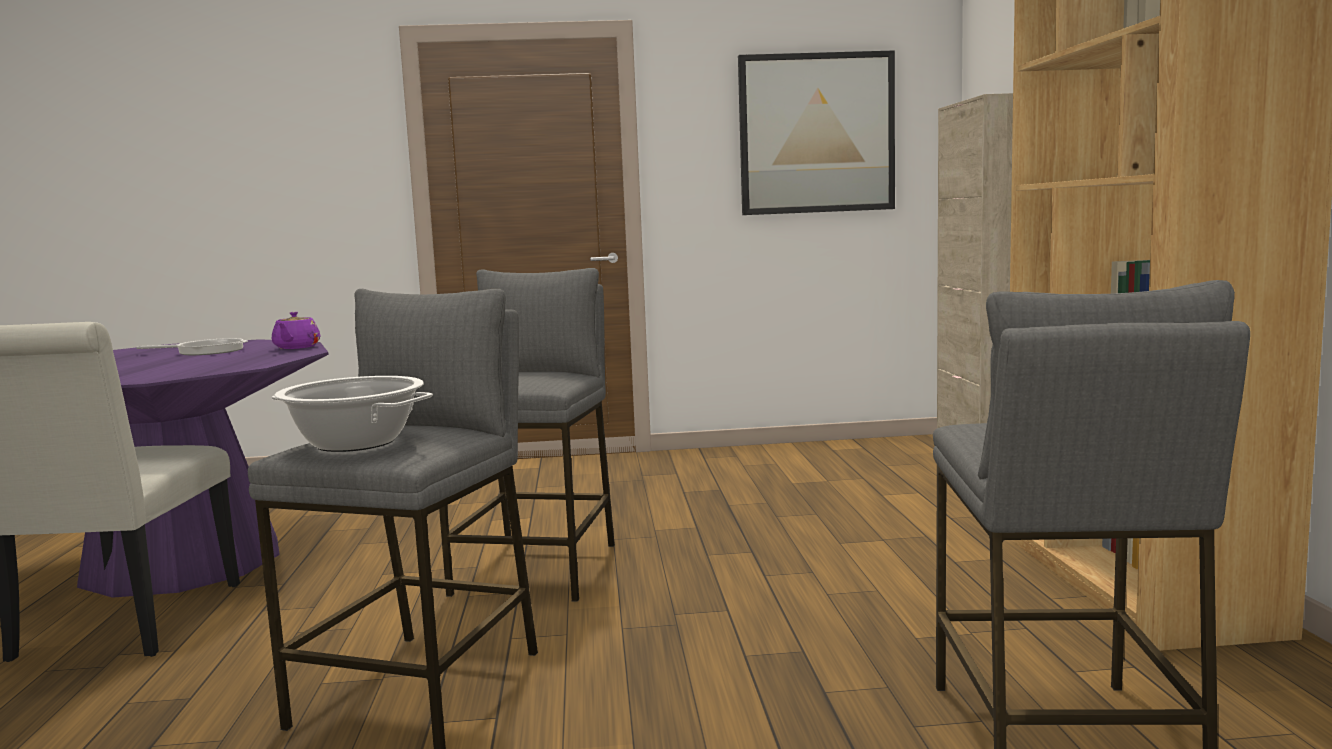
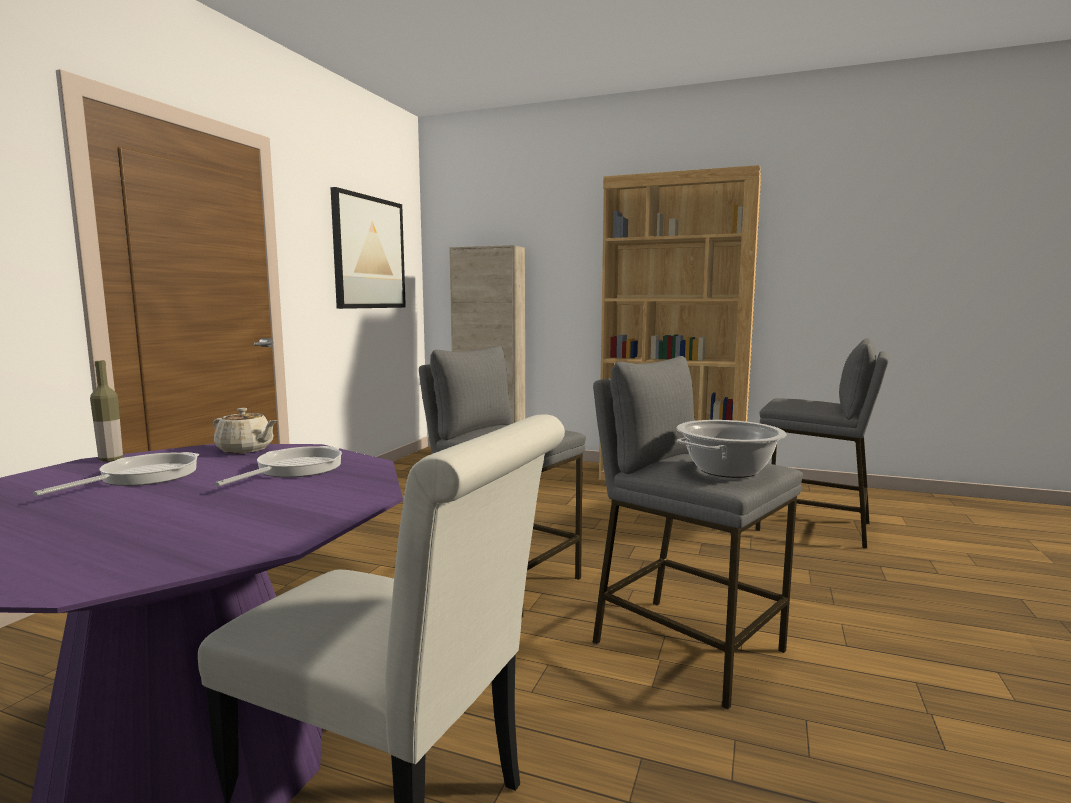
camera: 65 degrees left, 0 degrees up
purple teapot [272,312,320,349] -> beige teapot [213,408,277,453]
none -> bottle [90,361,123,462]
none -> frying pan [215,446,342,487]

